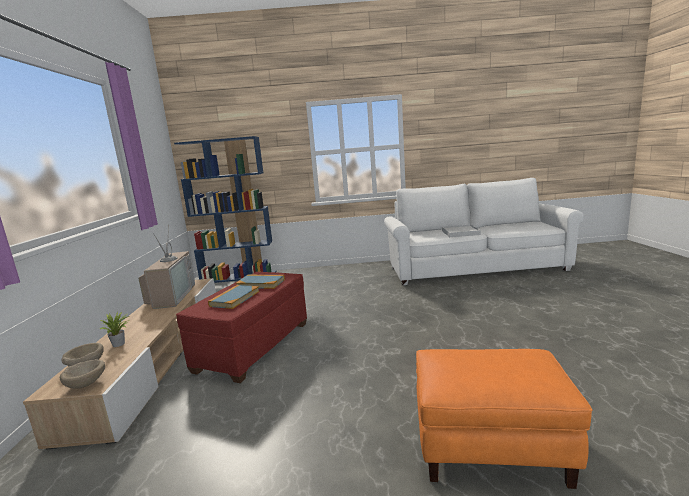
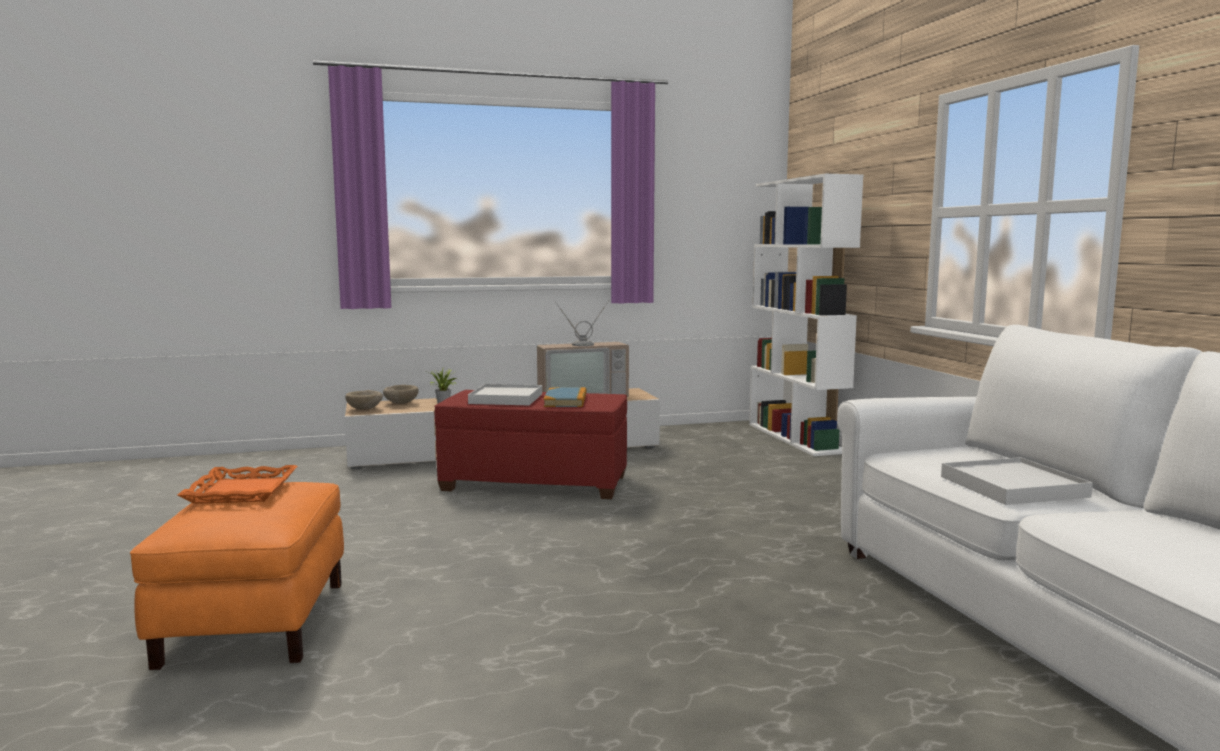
camera: 75 degrees right, 5 degrees down
blue bookcase [174,136,276,283] -> white bookcase [749,174,863,456]
book [208,285,259,309] -> white tray [468,384,542,405]
none -> orange tray [178,465,297,504]

